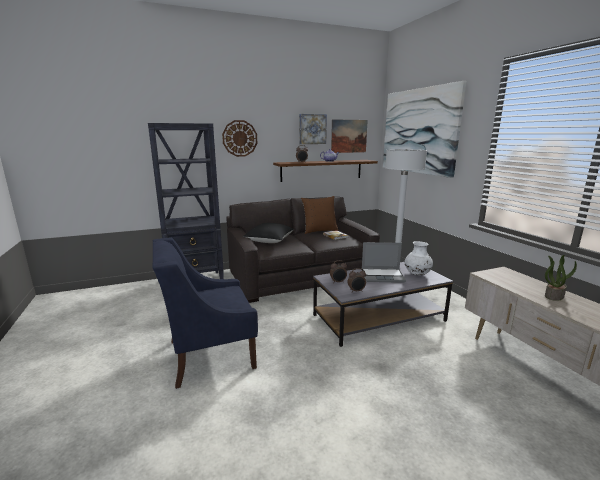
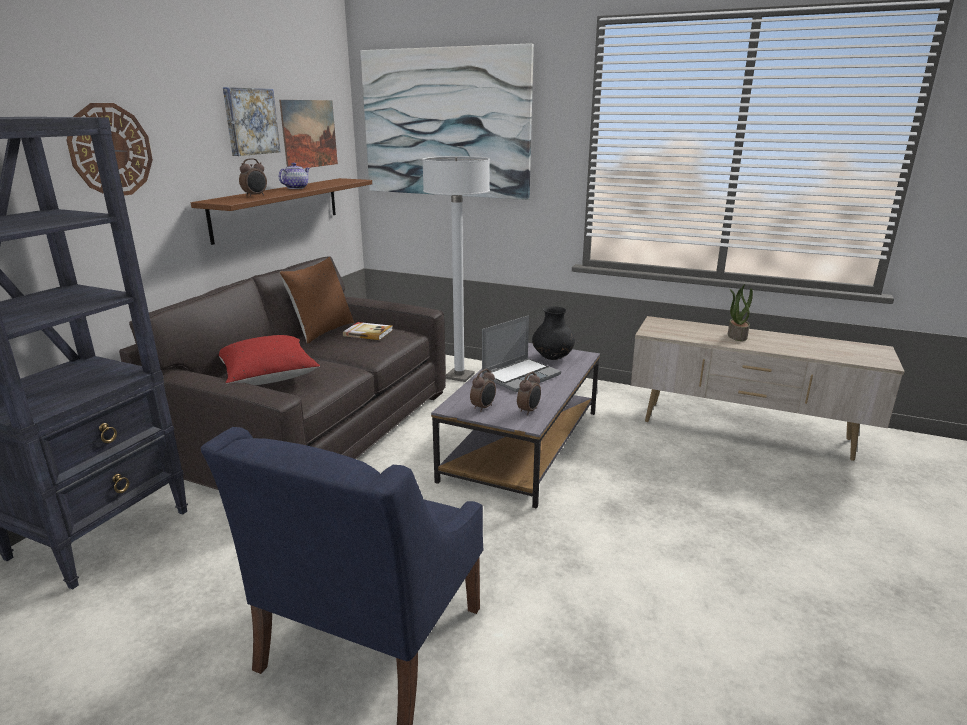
camera: 45 degrees left, 5 degrees up
black pillow [243,223,294,243] -> red pillow [219,335,320,385]
white vase [404,241,433,275] -> black vase [532,306,575,360]

